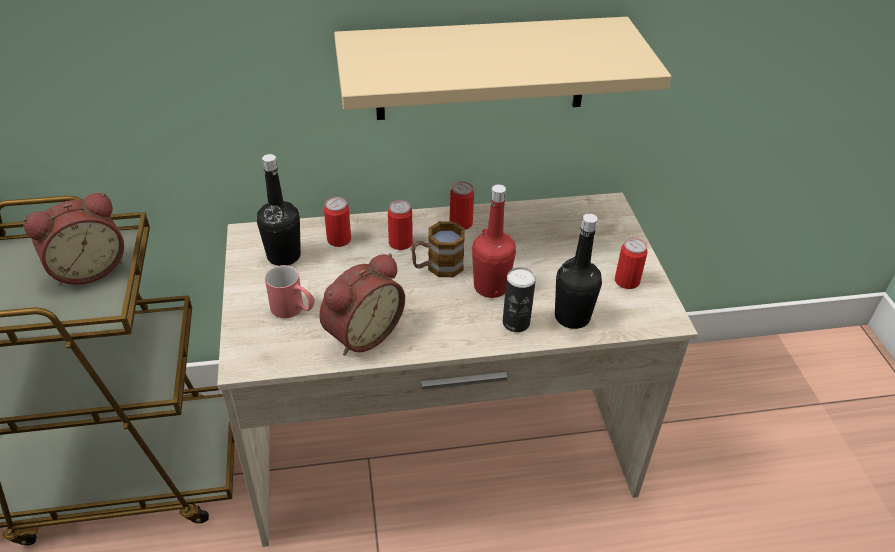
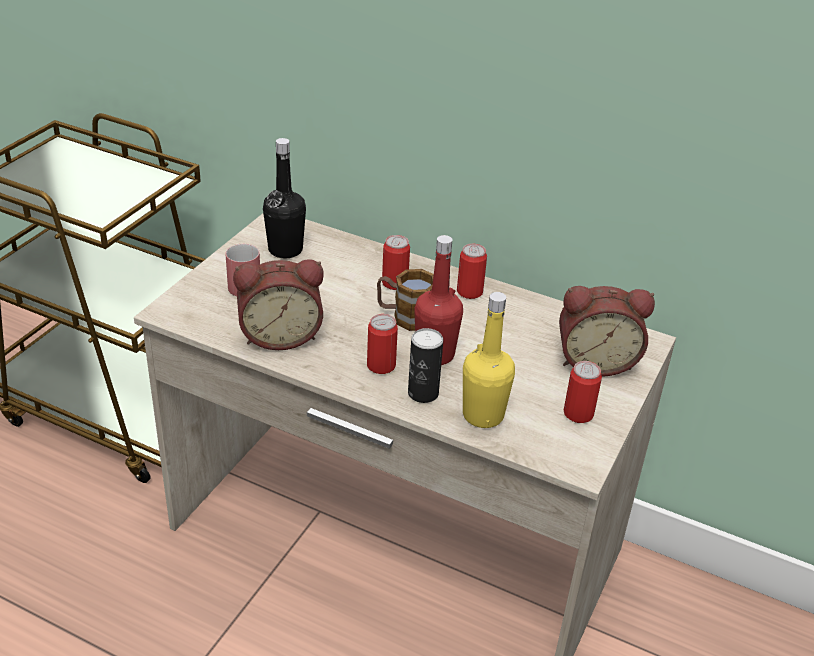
camera: 35 degrees right, 5 degrees down
alarm clock [23,193,124,286] -> alarm clock moved to [559,286,655,377]
can [324,197,351,247] -> can moved to [367,314,398,374]
beige shelf [334,17,671,120] -> none
black bottle [555,214,602,329] -> yellow bottle [463,292,515,428]

